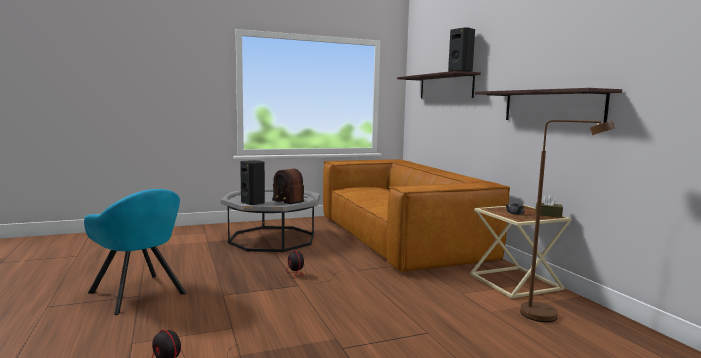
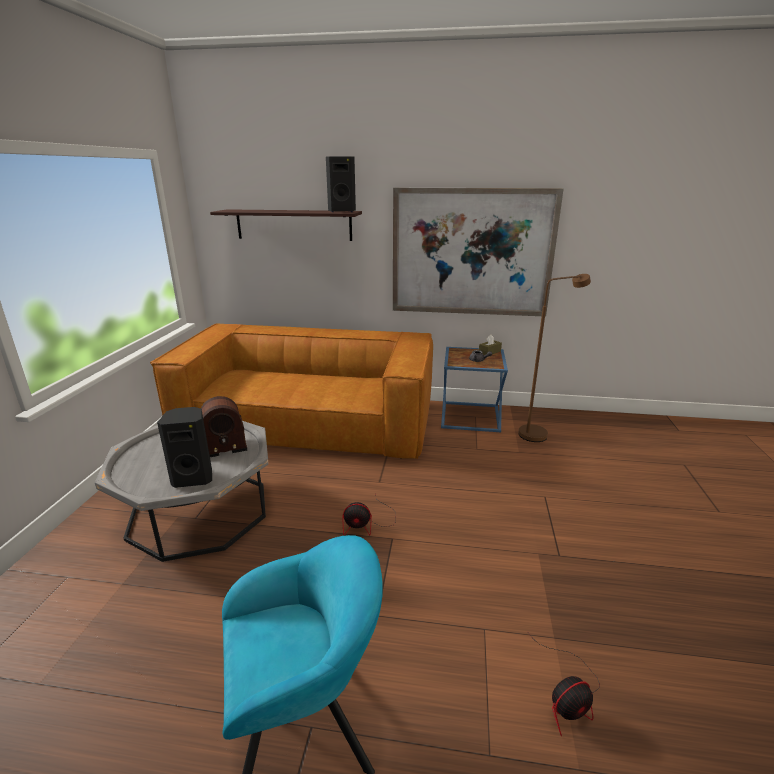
camera: 60 degrees left, 15 degrees up
beige side table [470,205,572,299] -> blue side table [441,347,508,432]
shelf [475,88,622,123] -> picture [393,188,564,317]

